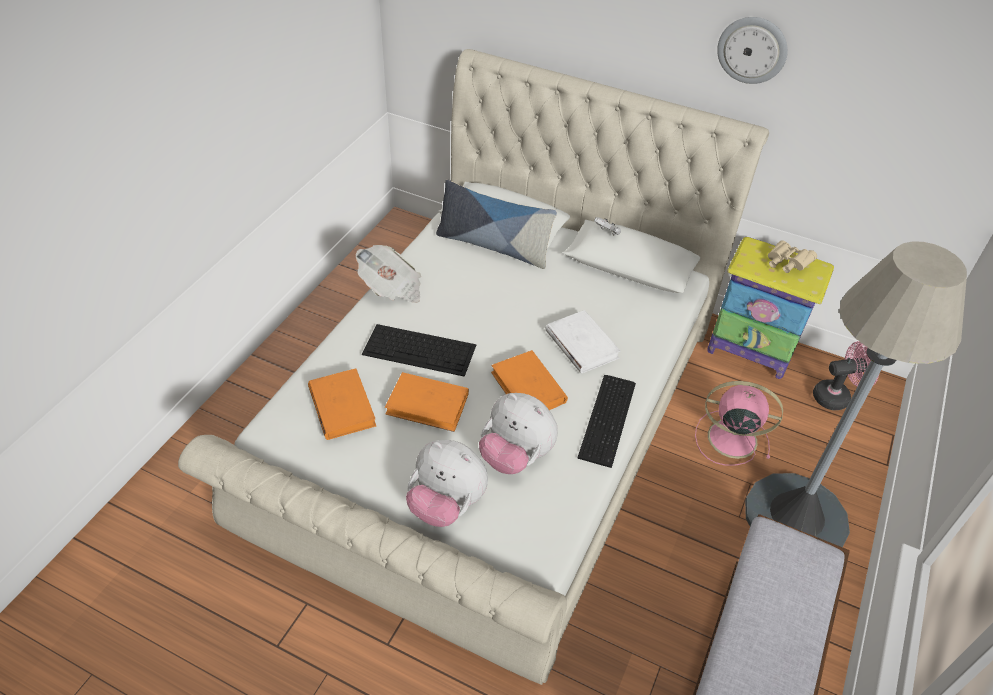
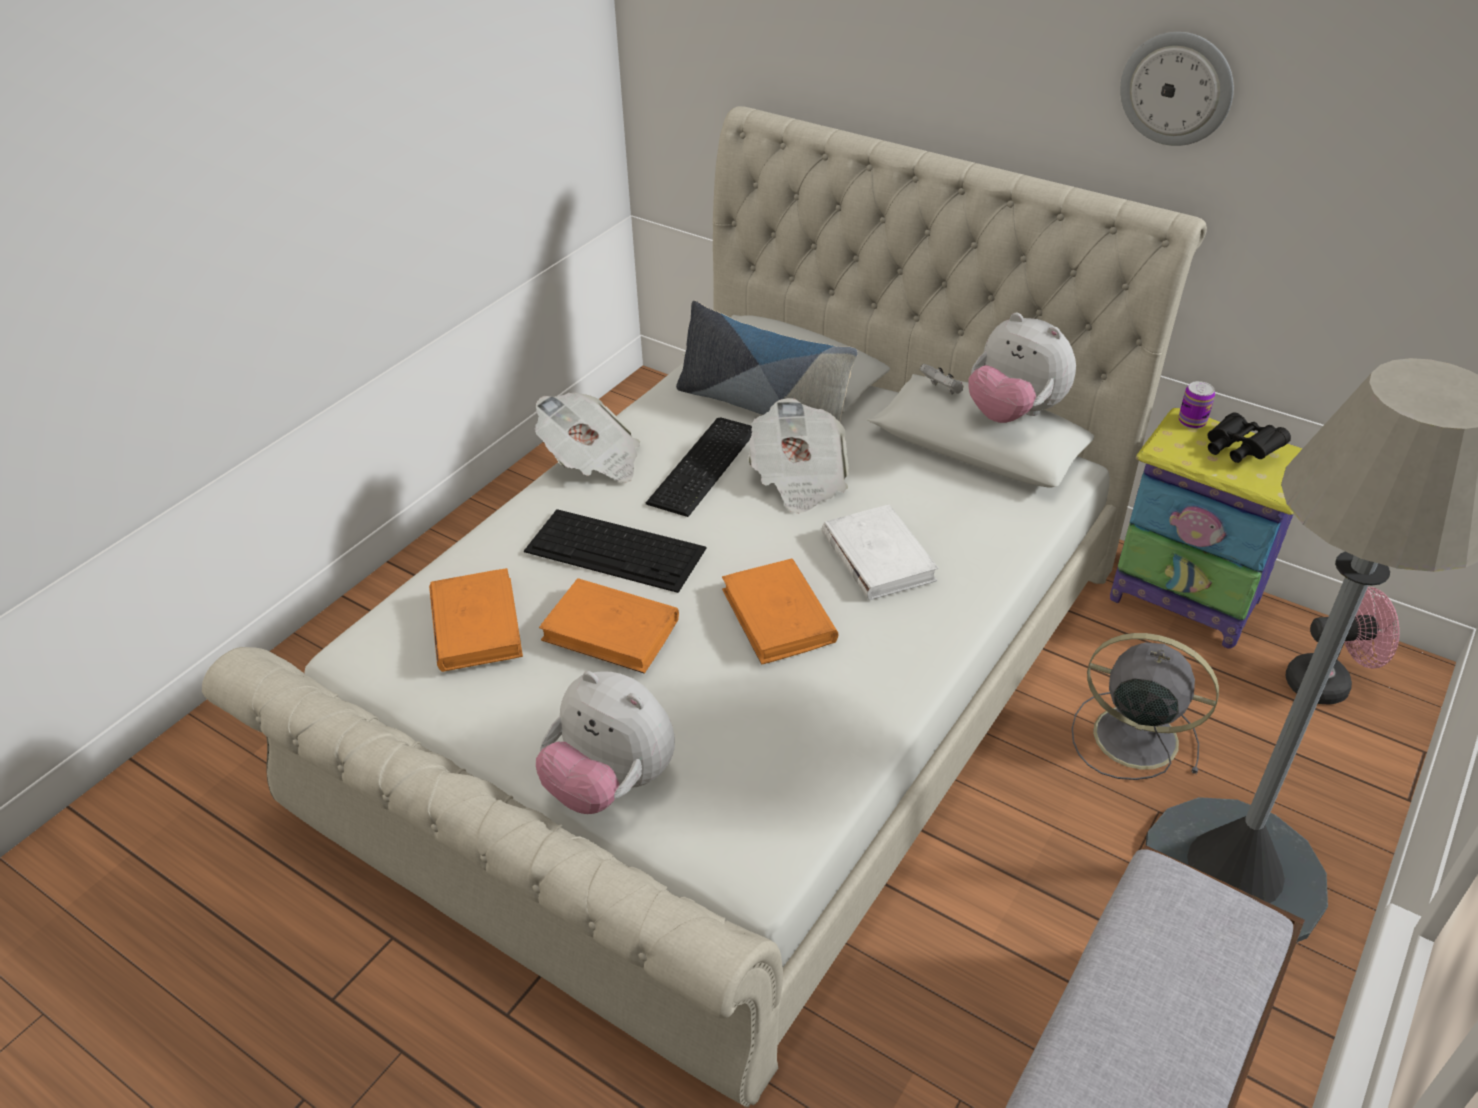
camera: 10 degrees right, 5 degrees down
plush toy [479,393,558,474] -> plush toy moved to [968,313,1076,423]
keyboard [578,375,636,468] -> keyboard moved to [646,417,752,517]
pink fan [695,381,783,466] -> grey fan [1072,633,1219,780]
beige binoculars [768,240,817,273] -> black binoculars [1208,412,1291,463]
none -> newspaper [748,398,849,514]
none -> can [1179,381,1215,429]

